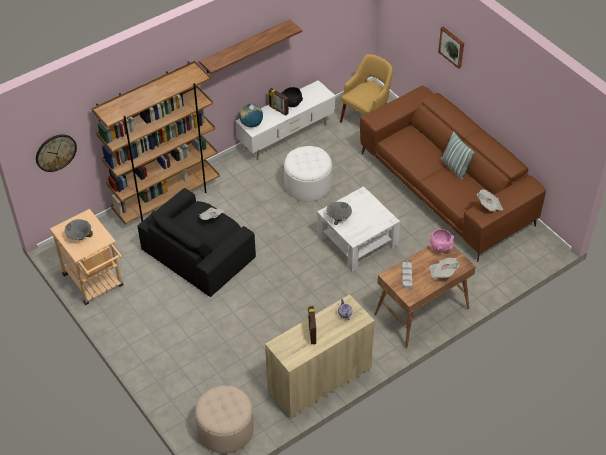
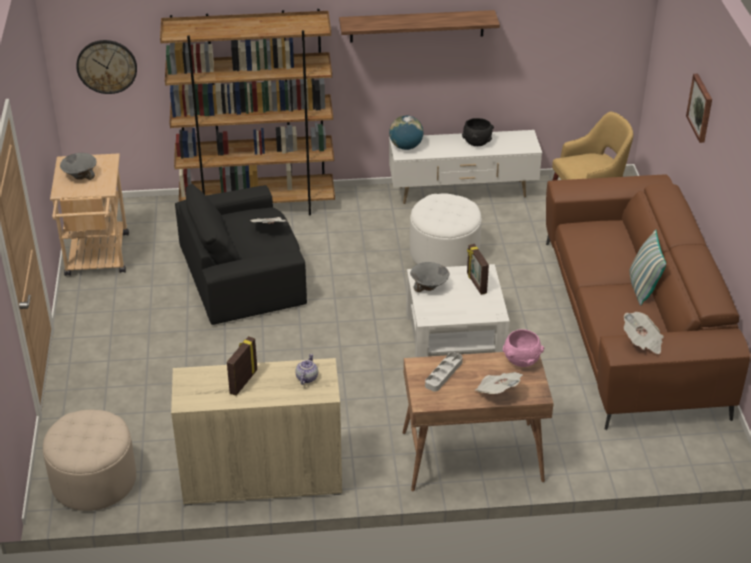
camera: 30 degrees right, 10 degrees down
picture frame [268,88,289,116] -> picture frame moved to [467,244,489,295]

